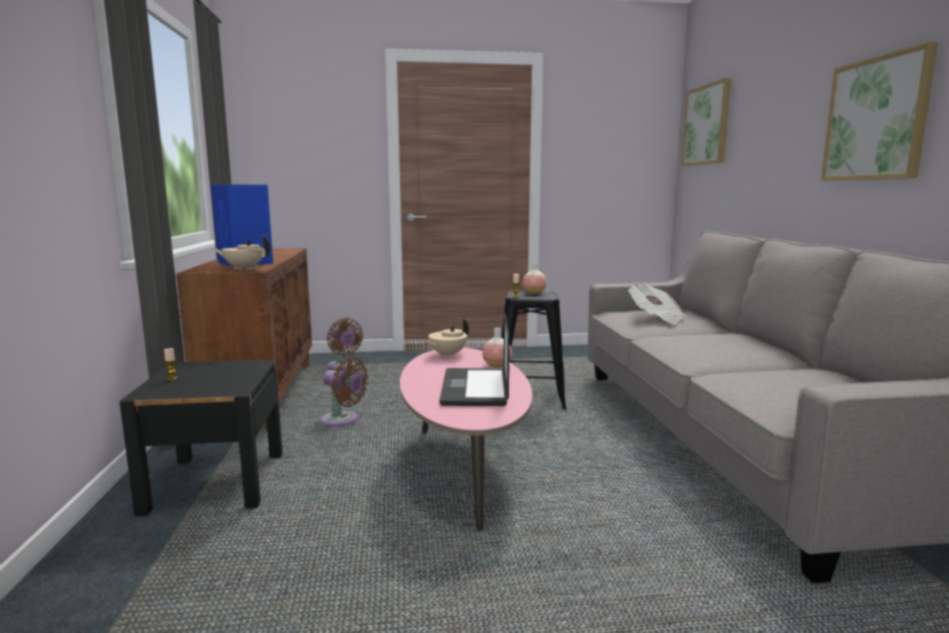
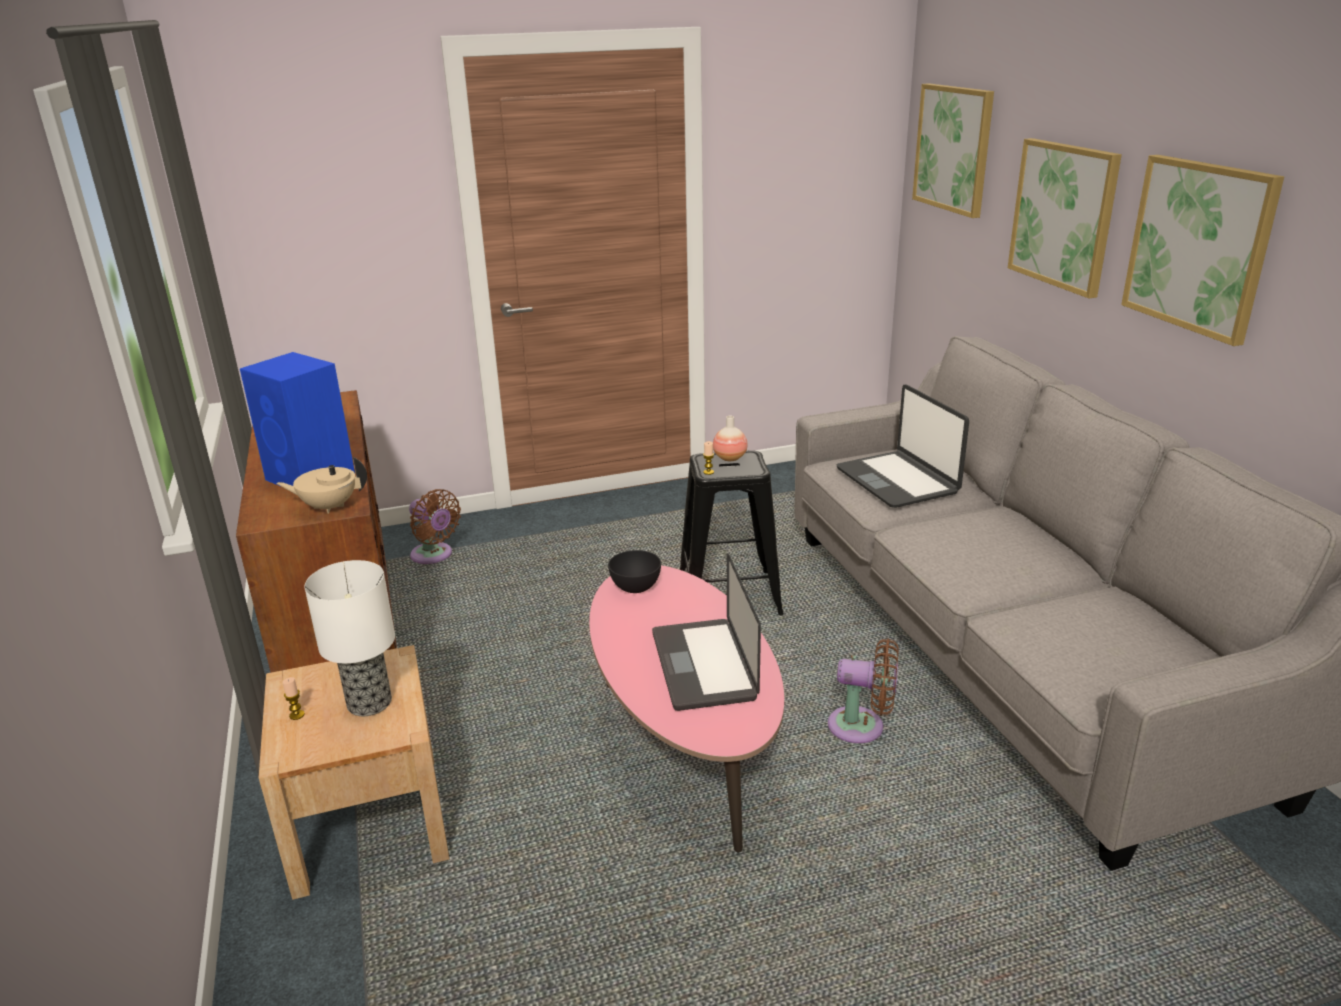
camera: 10 degrees left, 15 degrees up
black nightstand [119,359,283,516] -> beige nightstand [259,645,450,900]
brown fan [321,357,368,426] -> brown fan moved to [828,638,899,743]
beige teapot [424,319,469,357] -> black bowl [608,550,661,593]
vase [482,327,512,367] -> none
newspaper [628,282,686,324] -> laptop [836,385,969,508]
none -> table lamp [304,560,395,716]
none -> picture [1008,138,1122,298]

